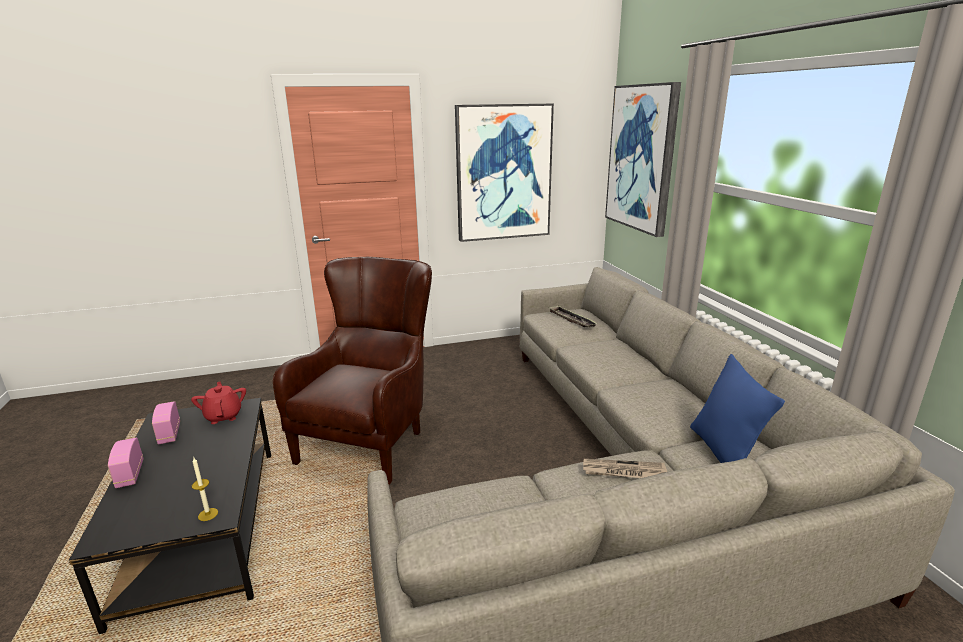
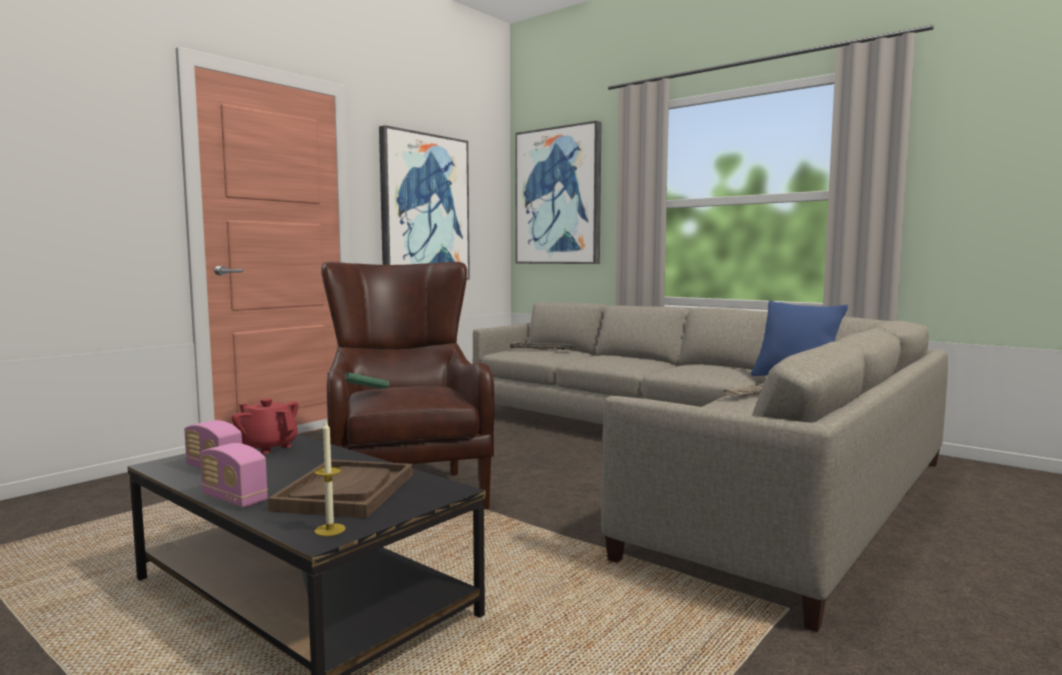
camera: 35 degrees left, 15 degrees down
candle [192,458,218,521] -> candle moved to [314,422,346,536]
none -> brown tray [268,460,413,518]
none -> green book [344,372,389,389]

